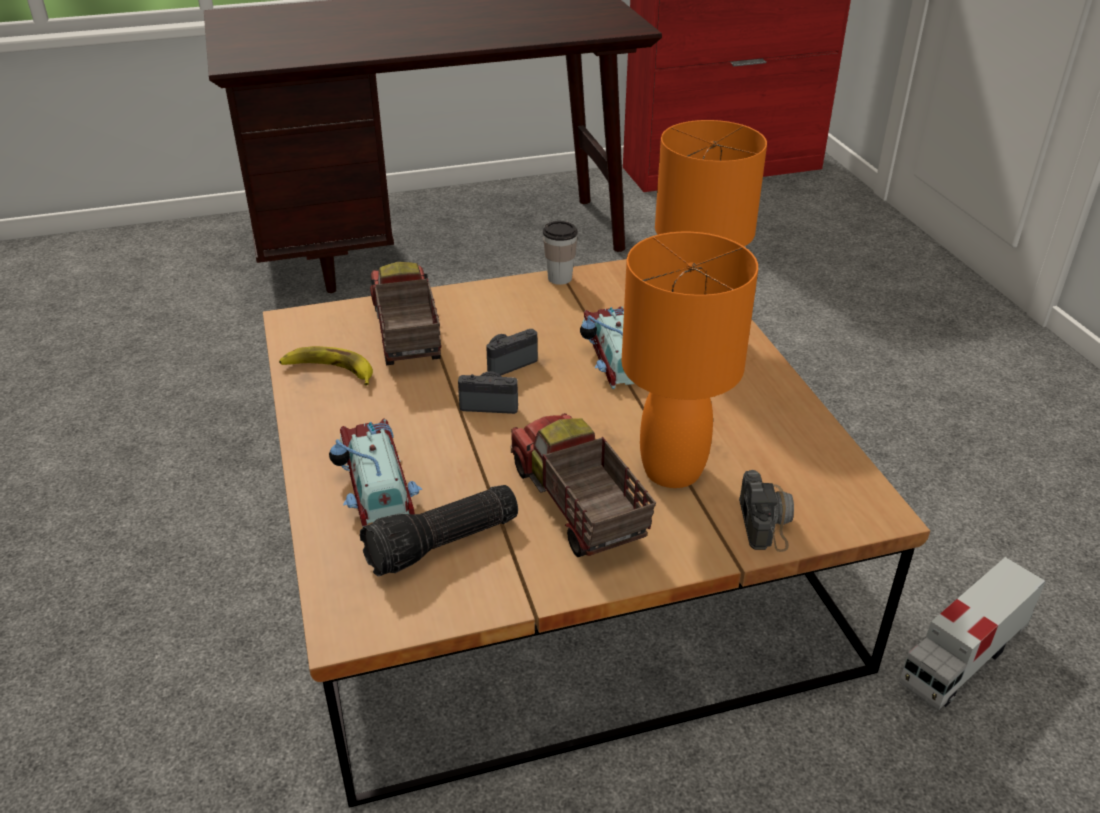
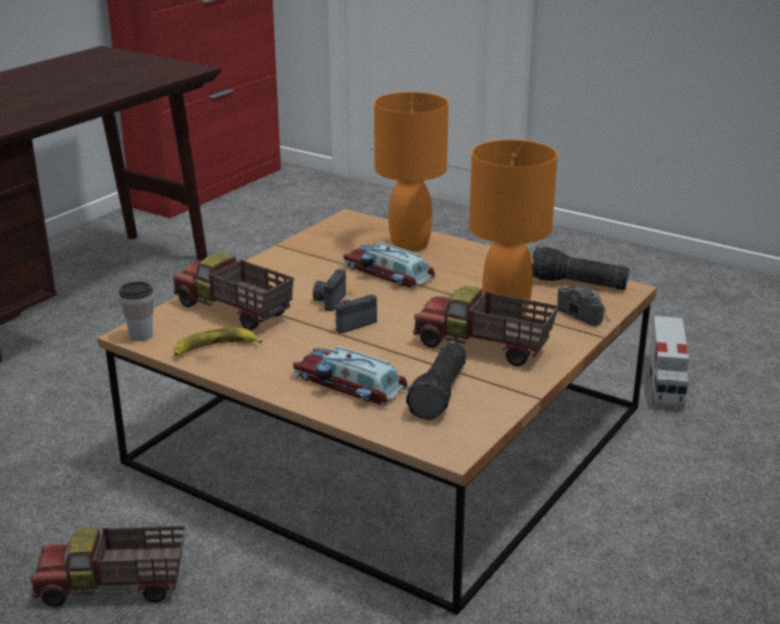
camera: 40 degrees left, 10 degrees down
cup [543,221,578,285] -> cup moved to [119,281,153,341]
none -> toy truck [30,525,186,607]
none -> flashlight [532,247,630,290]

